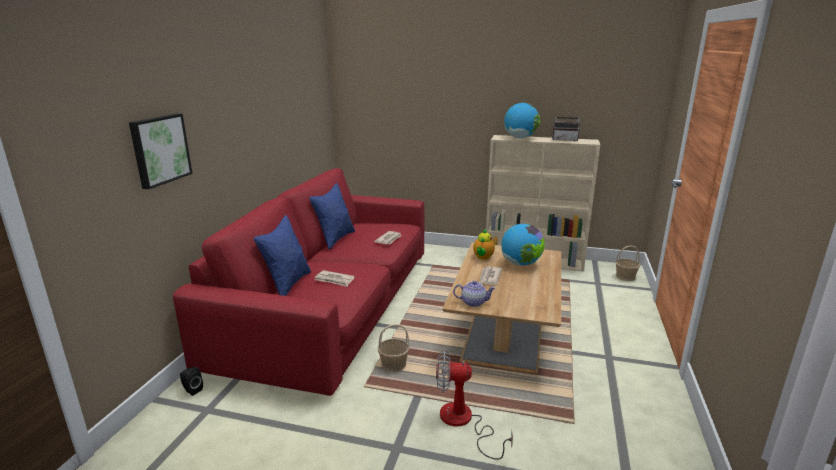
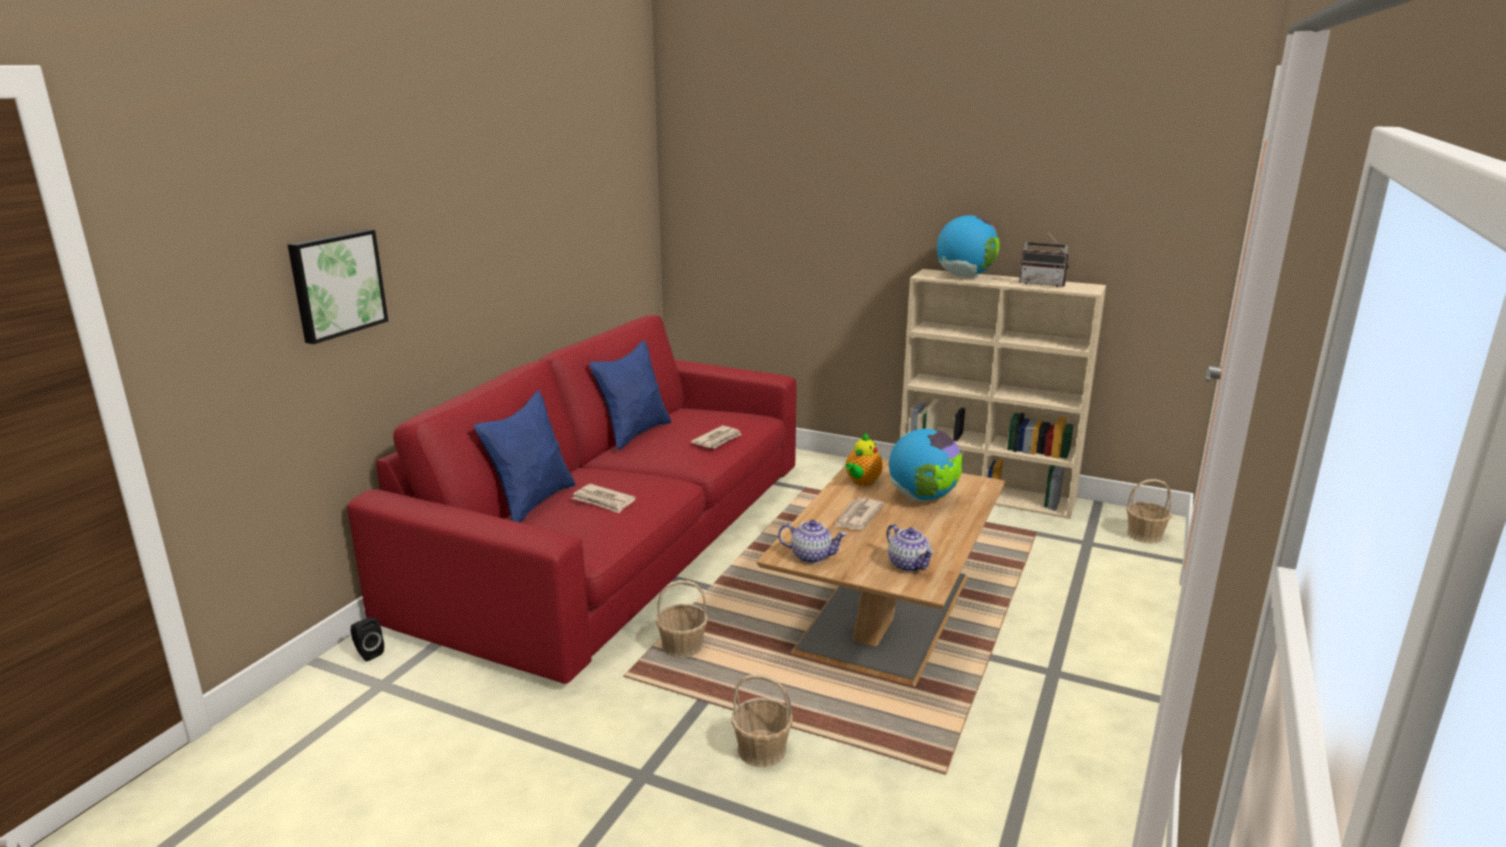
camera: 10 degrees right, 0 degrees up
fan [436,350,513,460] -> basket [731,674,793,767]
none -> teapot [887,524,935,572]

